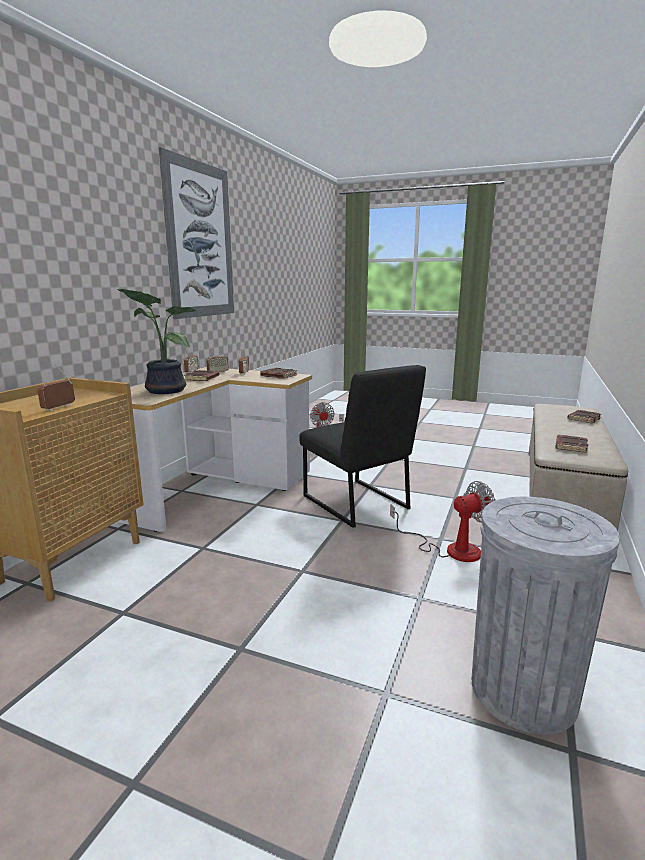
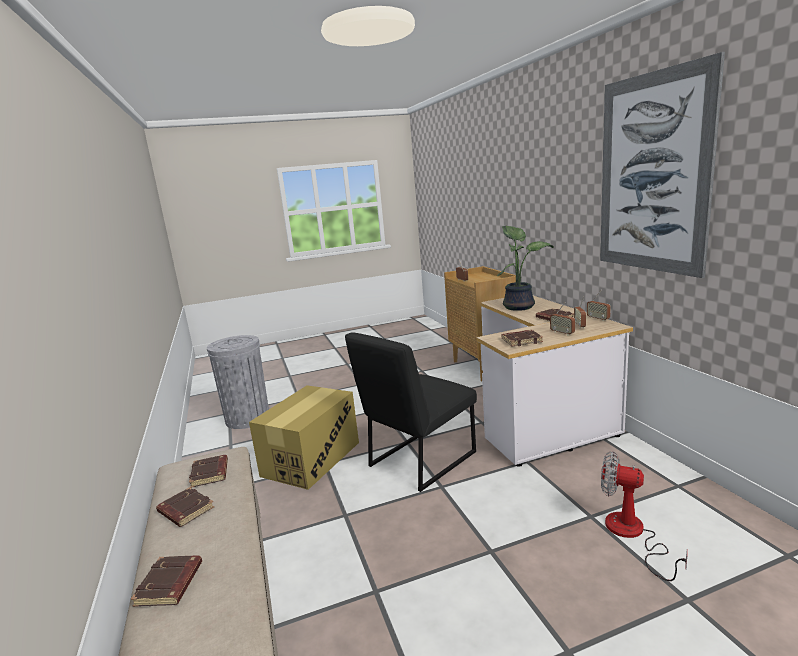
camera: 140 degrees right, 0 degrees up
black chair [299,365,426,528] -> black chair turned 60 degrees counterclockwise [345,332,477,492]
fan [390,481,496,562] -> cardboard box [249,385,359,490]
none -> brown book [156,487,214,527]

